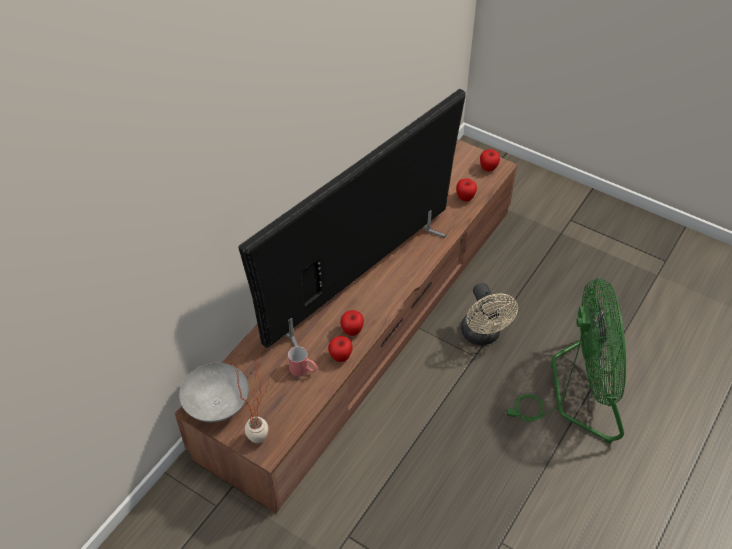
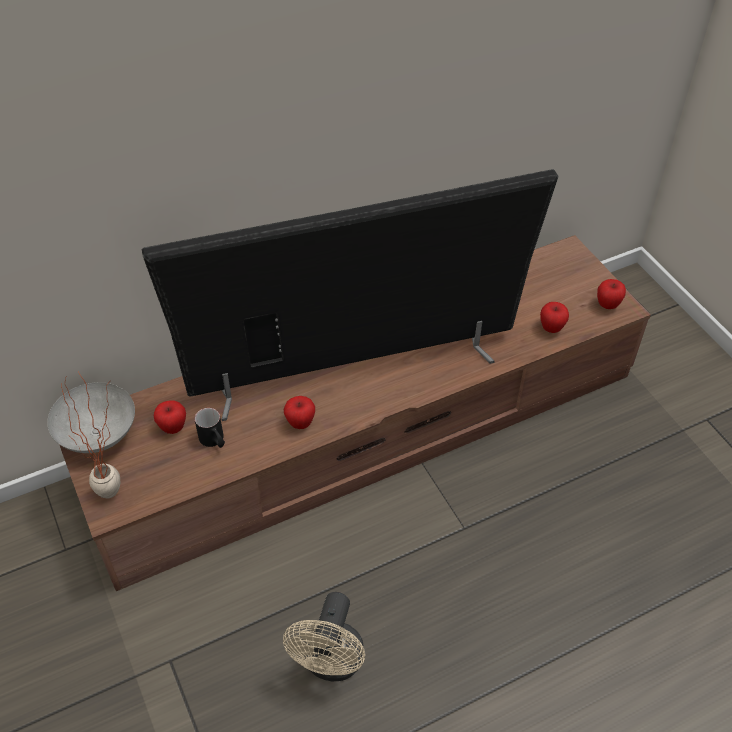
camera: 30 degrees right, 0 degrees up
red mug [288,346,317,376] -> black mug [195,408,225,448]
apple [328,336,353,362] -> apple moved to [154,400,186,434]
beige fan [461,283,518,345] -> beige fan moved to [283,592,365,681]
green fan [506,278,626,444] -> none

